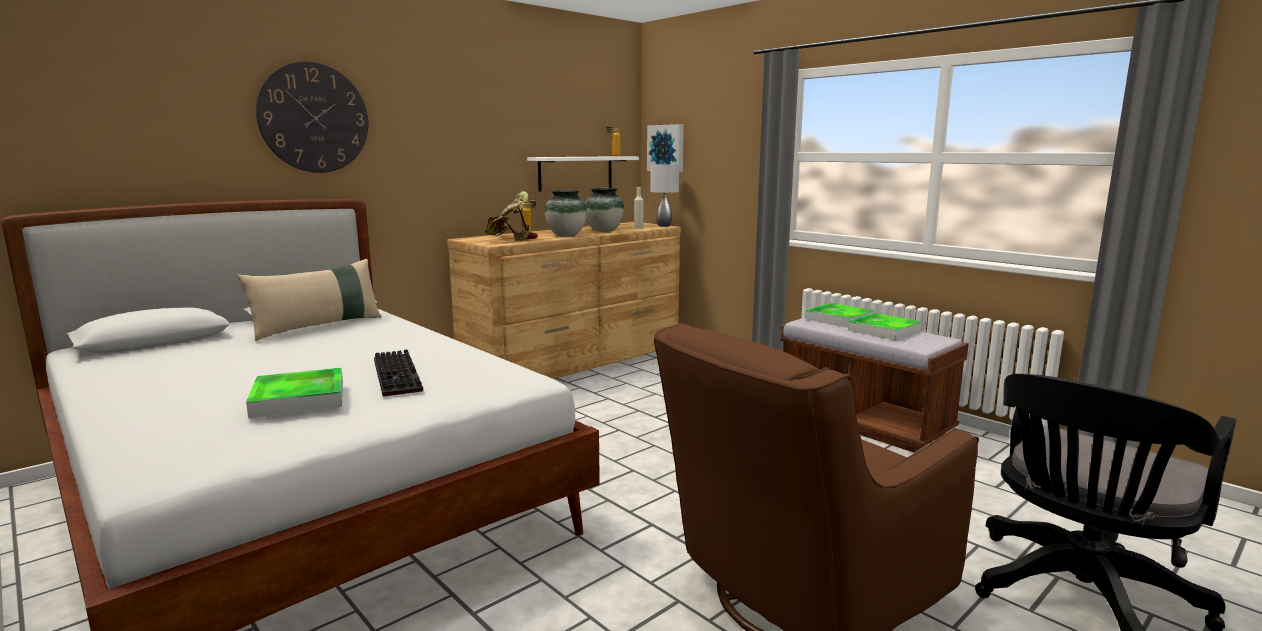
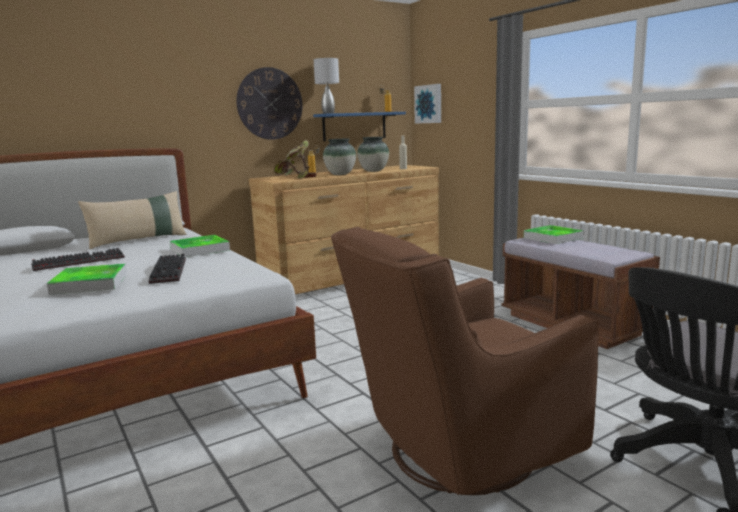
camera: 10 degrees right, 0 degrees up
wall clock [256,62,368,173] -> wall clock moved to [236,67,302,140]
white shelf [527,156,639,191] -> blue shelf [313,112,406,141]
grey table lamp [650,164,679,227] -> grey table lamp moved to [314,58,339,114]
tray [848,313,922,340] -> tray moved to [170,235,230,257]
none -> keyboard [31,248,125,271]

